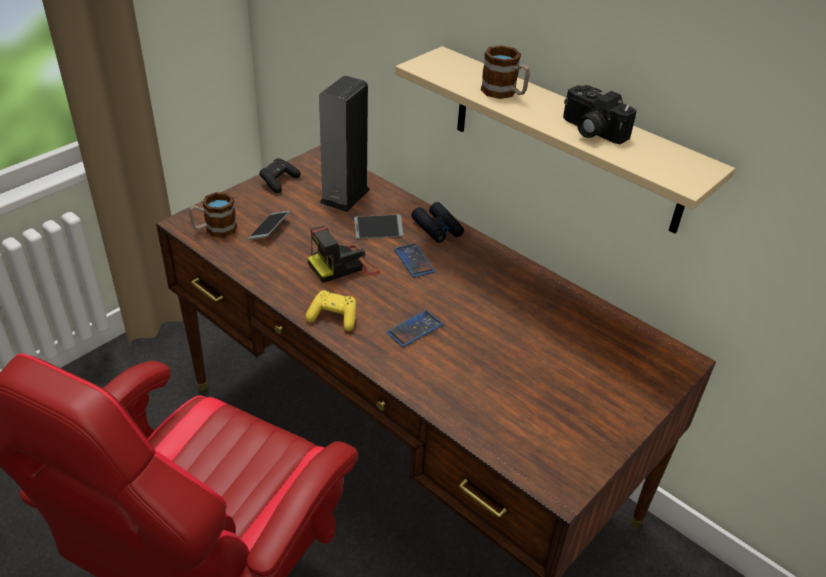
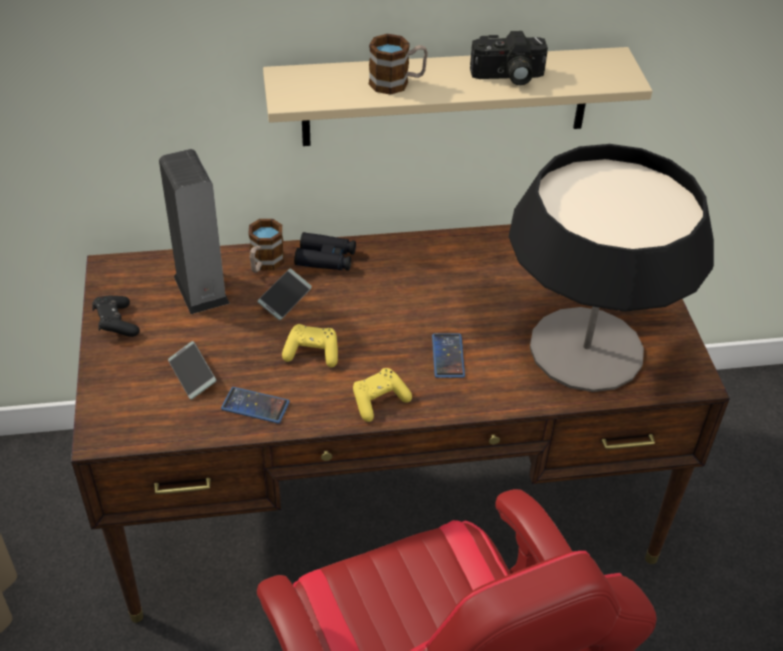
camera: 50 degrees left, 5 degrees up
mug [189,192,237,238] -> mug moved to [248,219,284,273]
camera [308,226,380,283] -> yellow game controller [282,324,338,368]
phone [394,243,435,277] -> phone moved to [221,387,290,423]
none -> table lamp [509,144,714,392]

